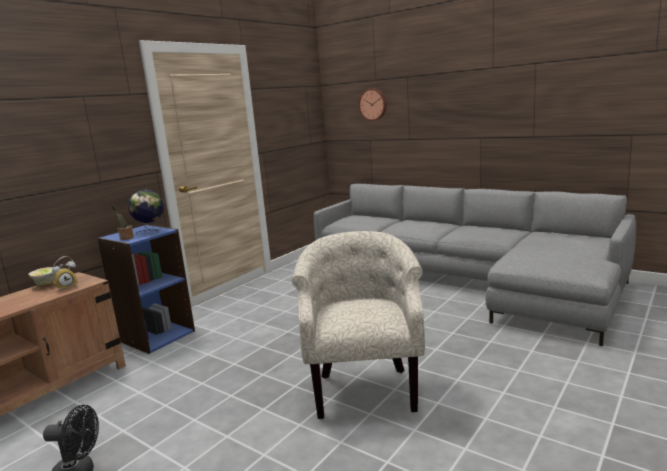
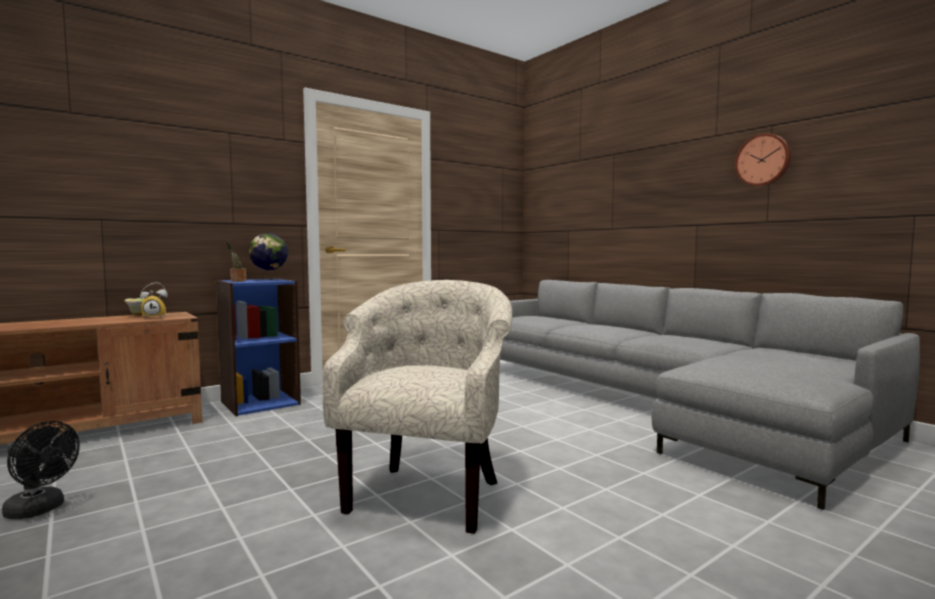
camera: 15 degrees right, 10 degrees down
wall clock [358,89,387,121] -> wall clock moved to [735,133,791,186]

